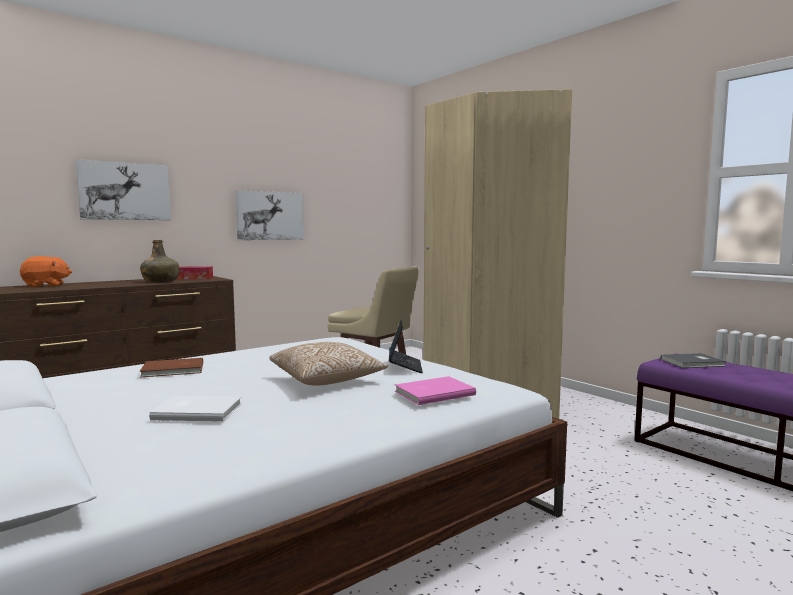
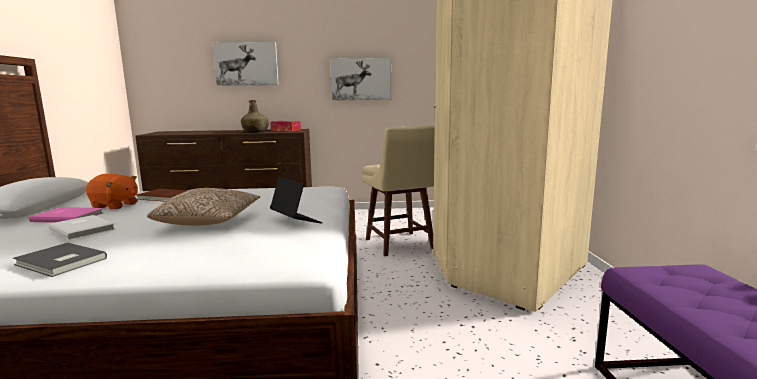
camera: 35 degrees right, 5 degrees up
orange plush toy [20,256,72,288] -> orange plush toy moved to [86,174,138,209]
laptop [389,320,423,373] -> laptop turned 75 degrees counterclockwise [270,177,323,223]
pink book [395,376,476,405] -> pink book moved to [29,207,103,223]
grey book [661,353,727,368] -> grey book moved to [13,243,107,277]

